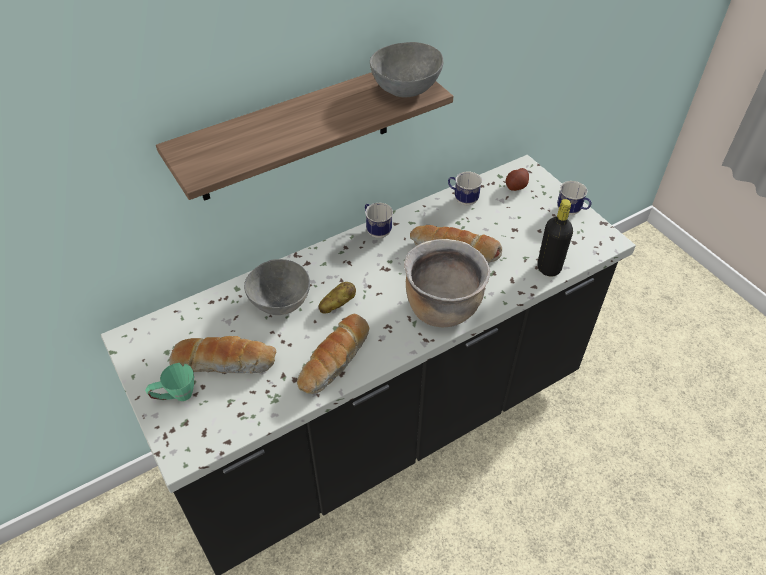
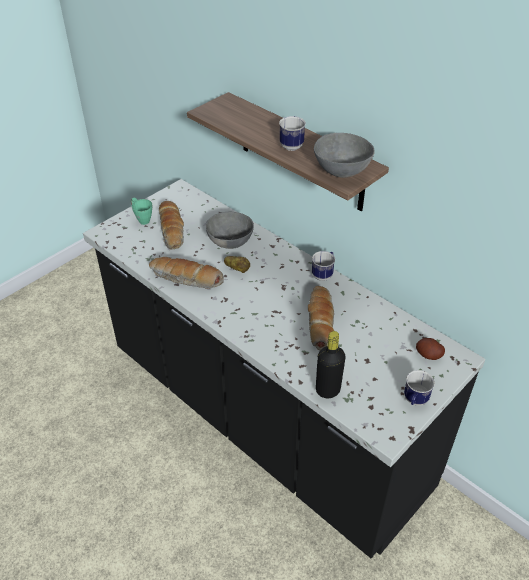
camera: 75 degrees right, 5 degrees down
brown cooking pot [404,239,490,327] -> none
mug [448,171,482,206] -> mug moved to [279,116,306,151]

